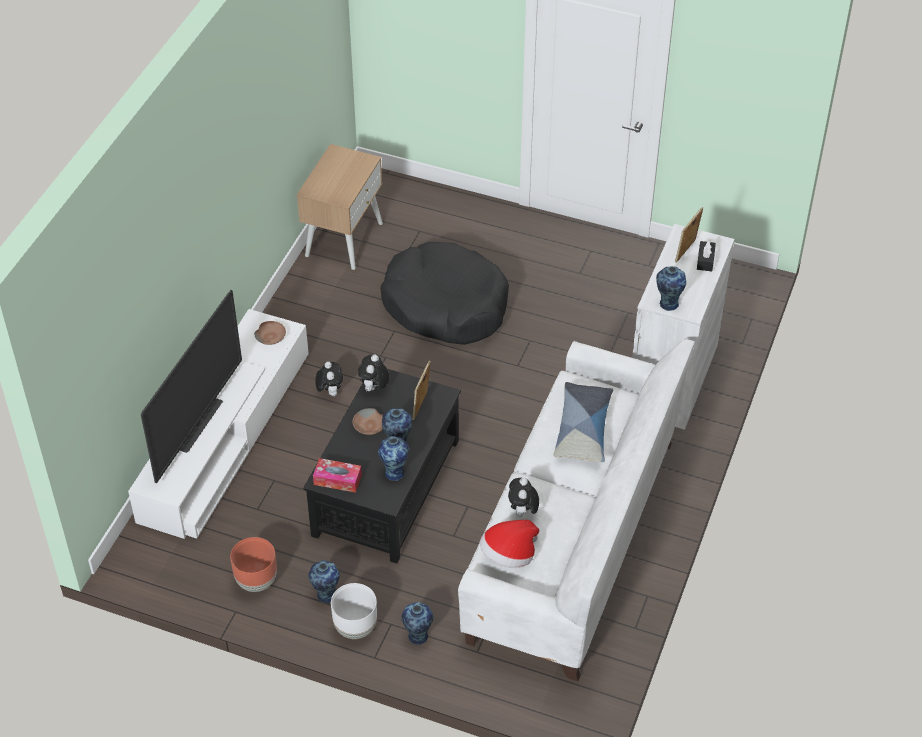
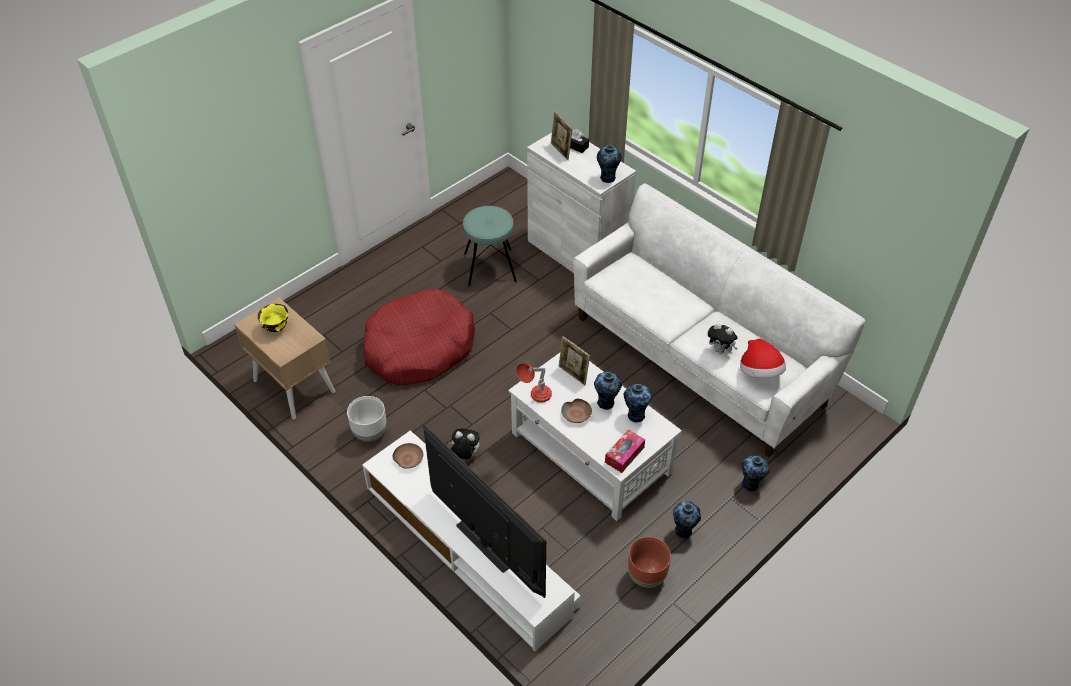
camera: 65 degrees left, 0 degrees up
black coffee table [303,369,461,564] -> white coffee table [508,353,682,521]
white planter [331,583,377,639] -> white planter moved to [347,396,387,442]
plush toy [358,354,389,393] -> red table lamp [516,363,552,402]
black dog bed [380,242,509,345] -> red dog bed [363,289,475,385]
pillow [553,382,613,463] -> none
none -> yellow bowl [258,304,288,332]
none -> turquoise stool [463,206,517,286]

